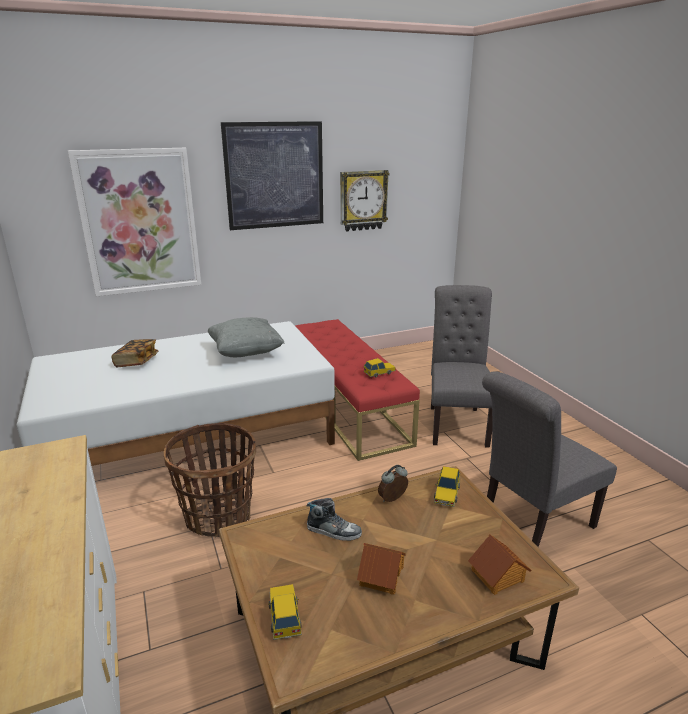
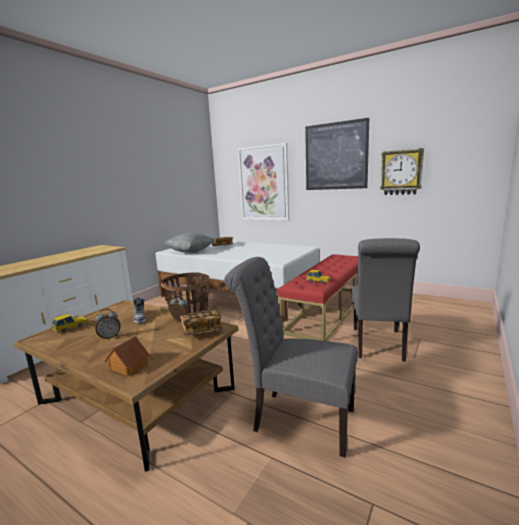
camera: 55 degrees right, 10 degrees down
grey pillow [208,317,285,357] -> grey pillow moved to [164,233,215,253]
toy house [357,543,406,595] -> alarm clock [95,309,121,339]
grey chair [431,285,492,448] -> grey chair turned 135 degrees clockwise [351,238,420,362]
toy car [434,466,460,507] -> book [180,309,222,335]

